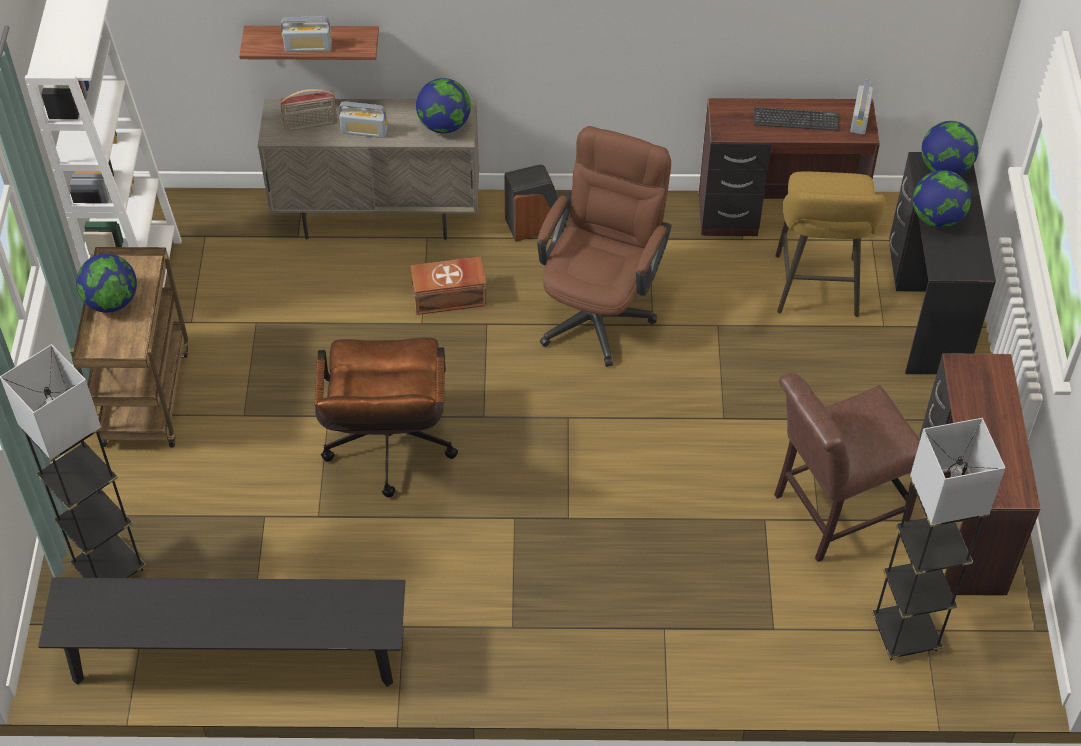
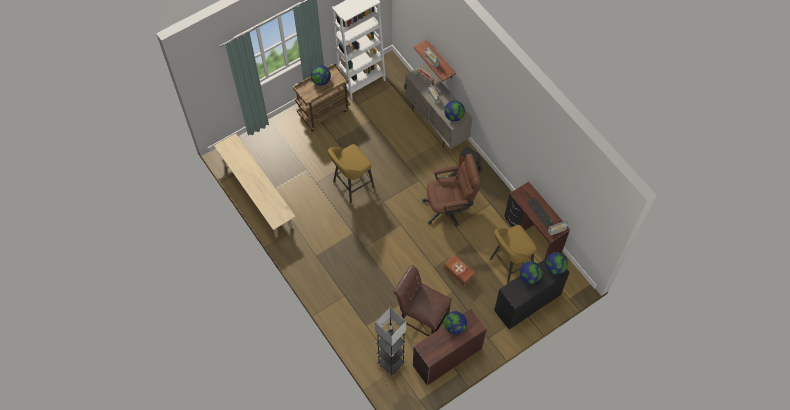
camera: 55 degrees right, 10 degrees up
grey floor lamp [0,344,146,578] -> none
black bench [38,578,405,687] -> beige bench [214,133,296,238]
brown office chair [315,337,458,498] -> yellow stool [328,144,375,203]
brown storage box [410,256,487,315] -> brown storage box moved to [444,255,474,287]
none -> globe [444,311,467,334]

